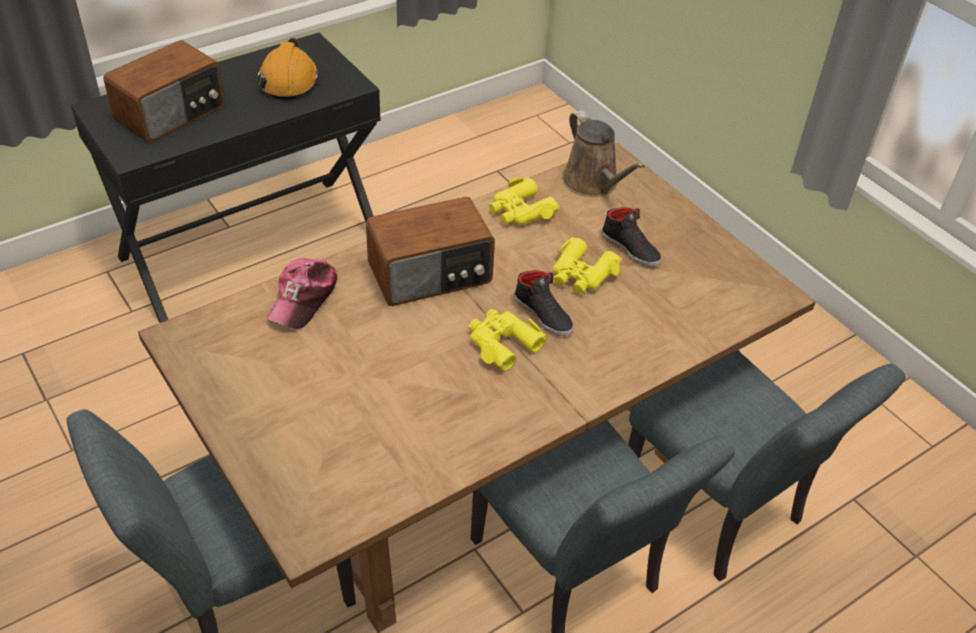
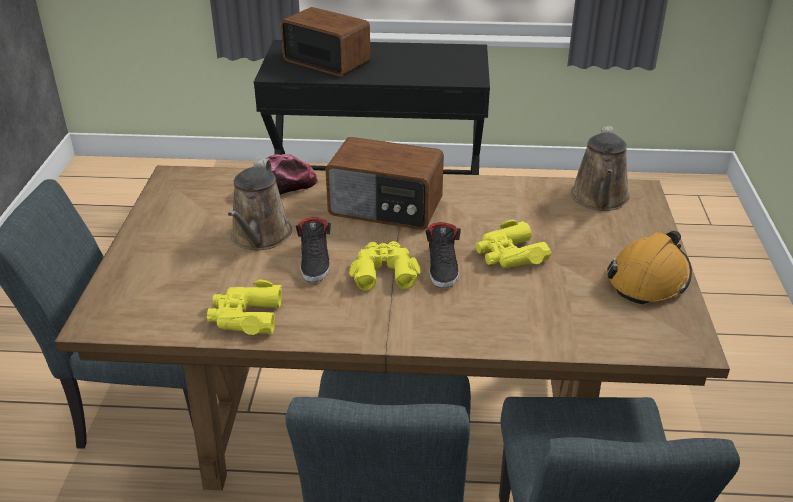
camera: 40 degrees right, 10 degrees down
radio [103,41,225,143] -> radio turned 135 degrees counterclockwise [281,7,370,77]
orange hard hat [257,38,319,100] -> orange hard hat moved to [607,231,692,304]
yellow binoculars [489,177,559,225] -> yellow binoculars moved to [207,280,282,335]
black shoe [602,207,662,267] -> black shoe moved to [296,217,331,282]
none -> brown watering can [228,159,292,250]

